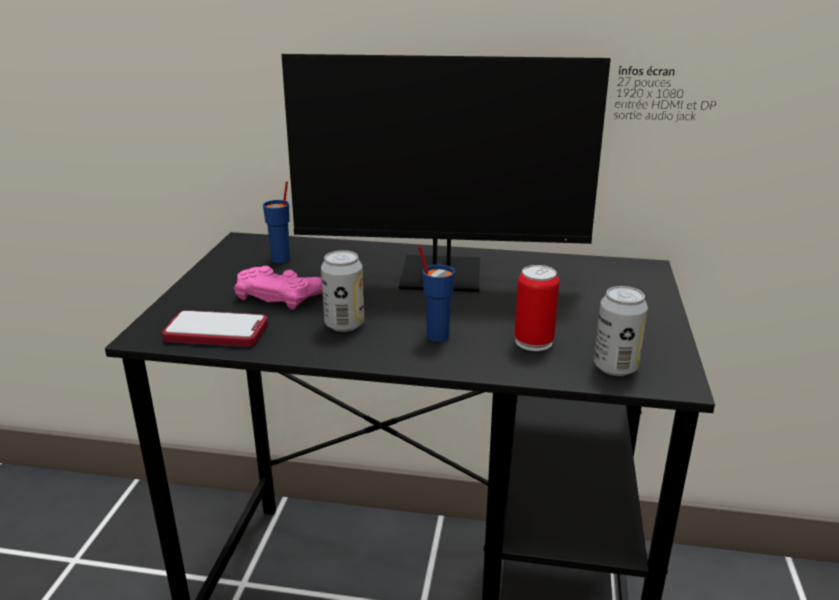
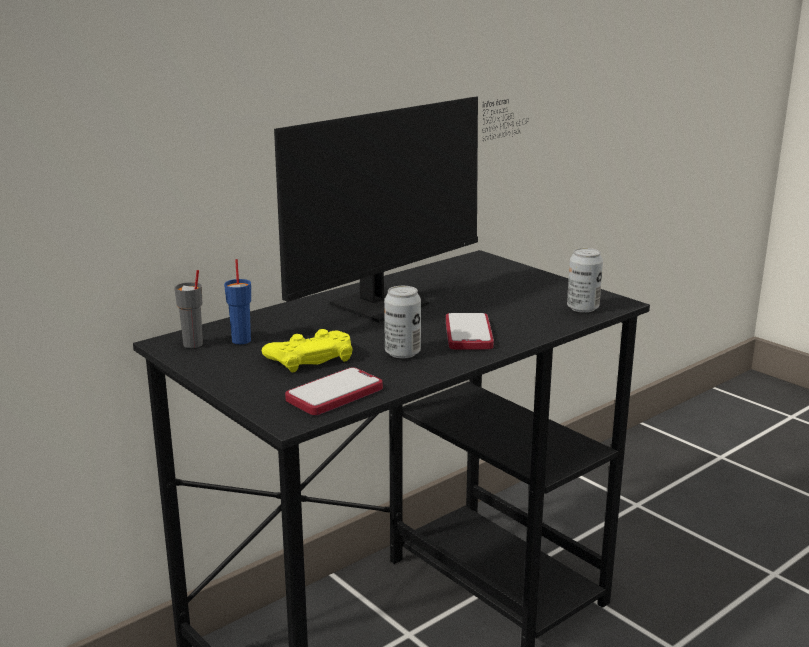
camera: 50 degrees left, 5 degrees down
pink game controller [234,266,322,310] -> yellow game controller [262,329,353,373]
blue cup [419,246,455,342] -> phone [446,313,494,349]
can [514,265,559,351] -> none
none -> grey cup [174,270,203,348]

